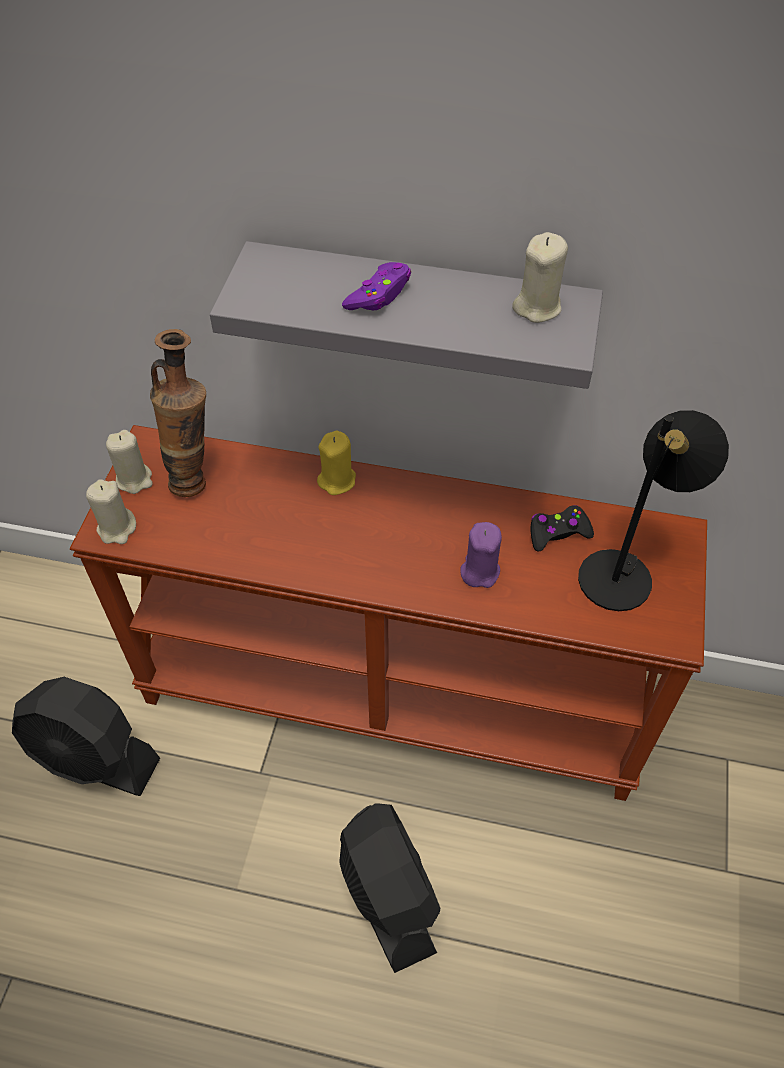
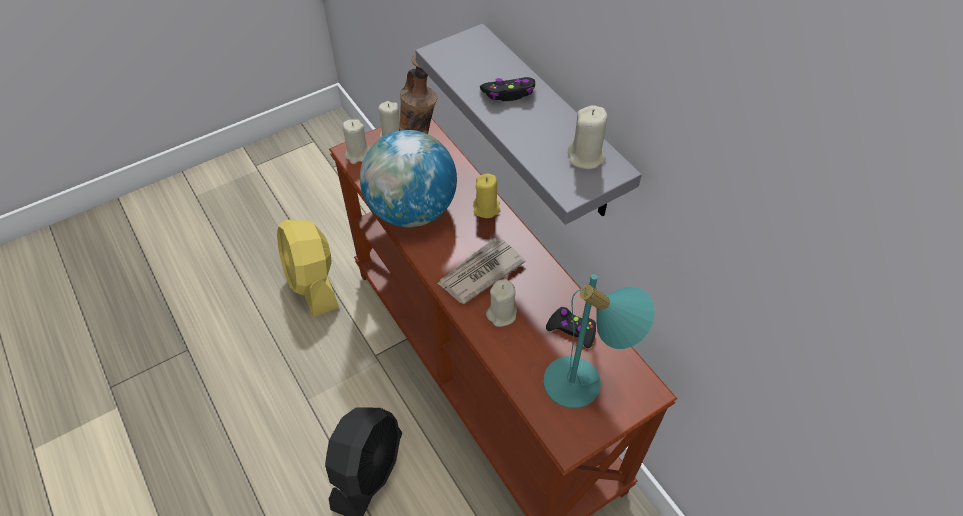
camera: 45 degrees right, 0 degrees up
black fan [12,677,160,796] -> yellow fan [277,220,339,317]
purple game controller [342,262,411,310] -> black game controller [480,77,535,101]
purple candle [460,522,502,588] -> beige candle [486,279,517,327]
black table lamp [578,410,729,611] -> turquoise table lamp [544,274,655,408]
none -> globe [360,130,457,227]
none -> newspaper [437,238,526,304]

